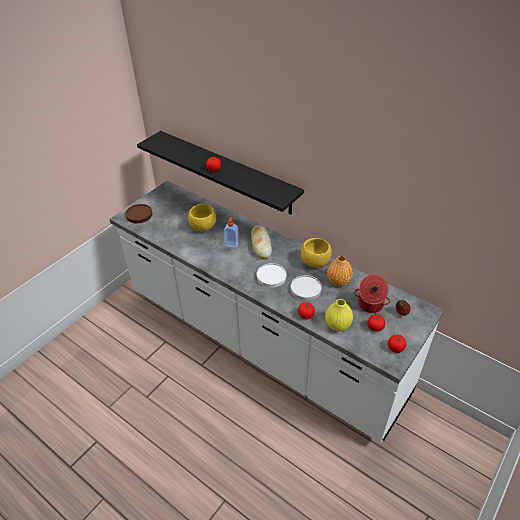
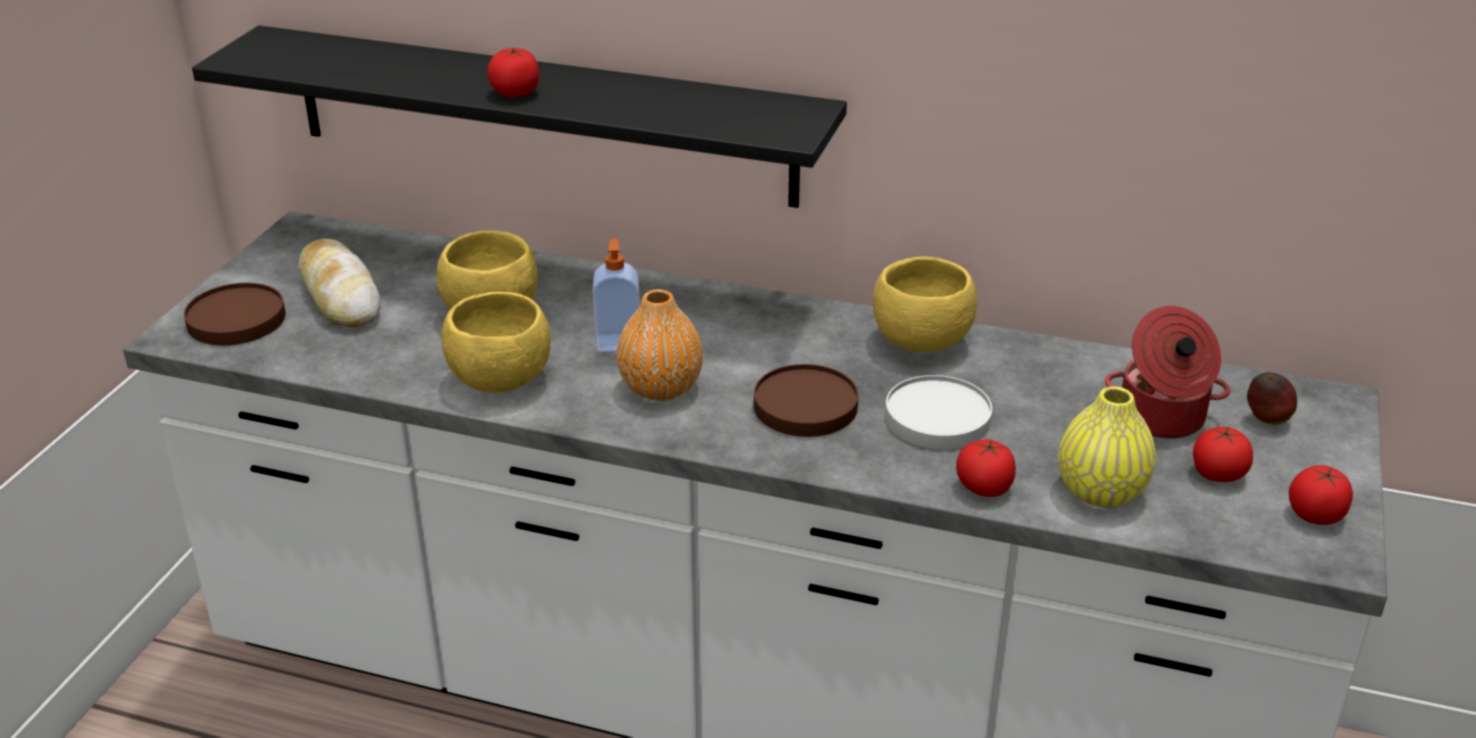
camera: 20 degrees left, 10 degrees down
bread [251,226,272,259] -> bread moved to [299,239,381,327]
white plate [257,263,287,288] -> brown plate [754,364,858,437]
orange vase [327,256,353,286] -> orange vase moved to [616,289,703,401]
none -> yellow bowl [442,292,551,393]

